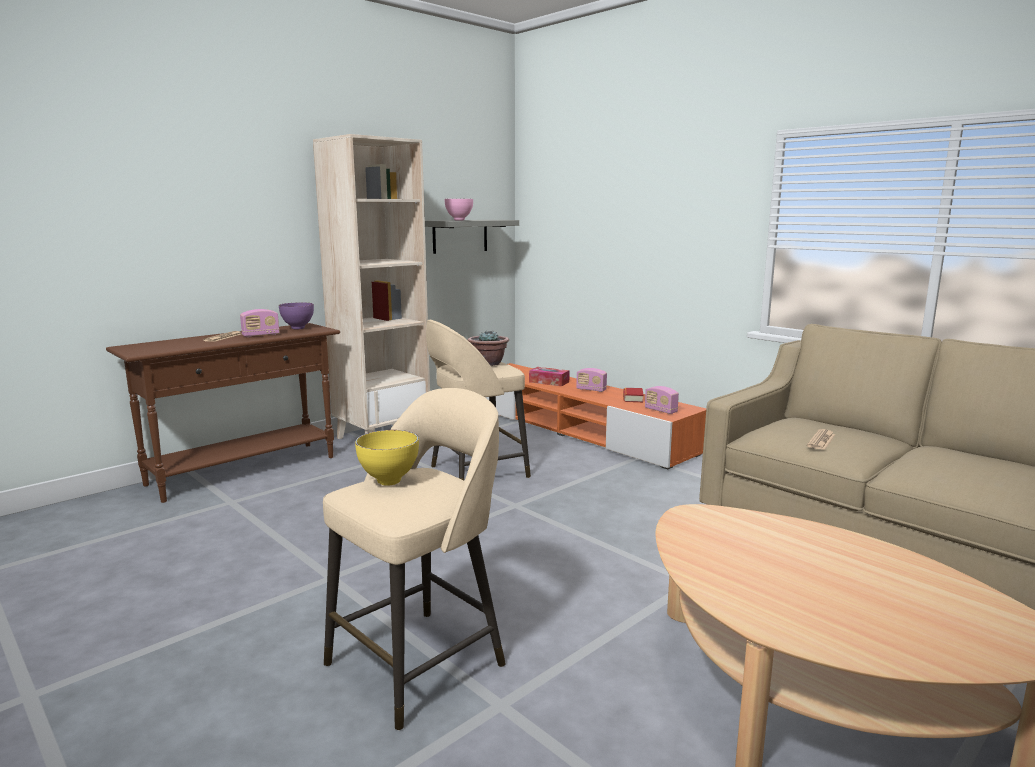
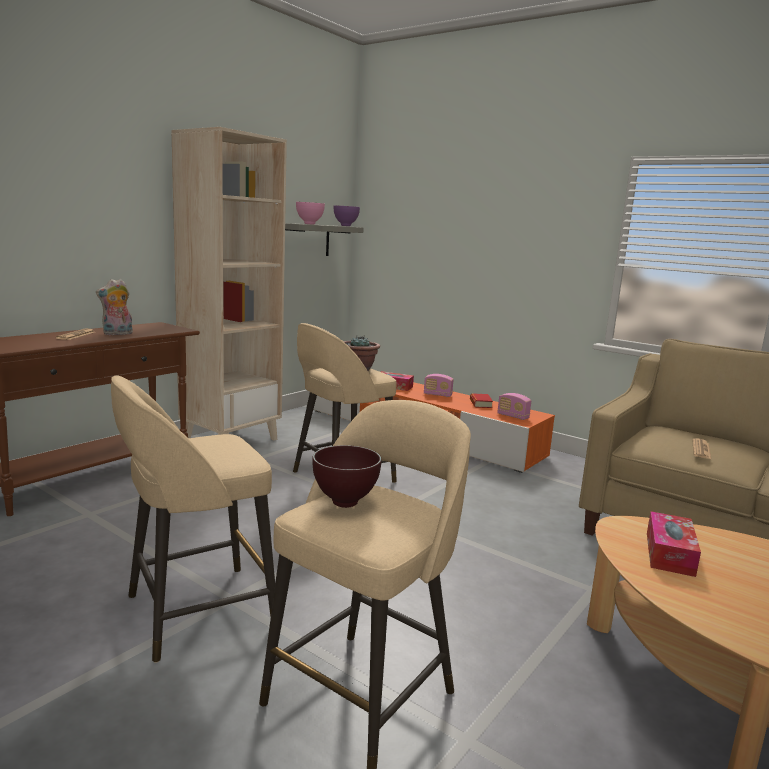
camera: 10 degrees left, 0 degrees up
radio [240,309,280,337] -> plush toy [96,279,133,335]
purple bowl [279,302,314,330] -> purple bowl moved to [334,205,360,226]
yellow bowl [355,430,419,486] -> brown bowl [312,445,382,508]
none -> beige stool [111,375,275,663]
none -> tissue box [647,511,701,577]

